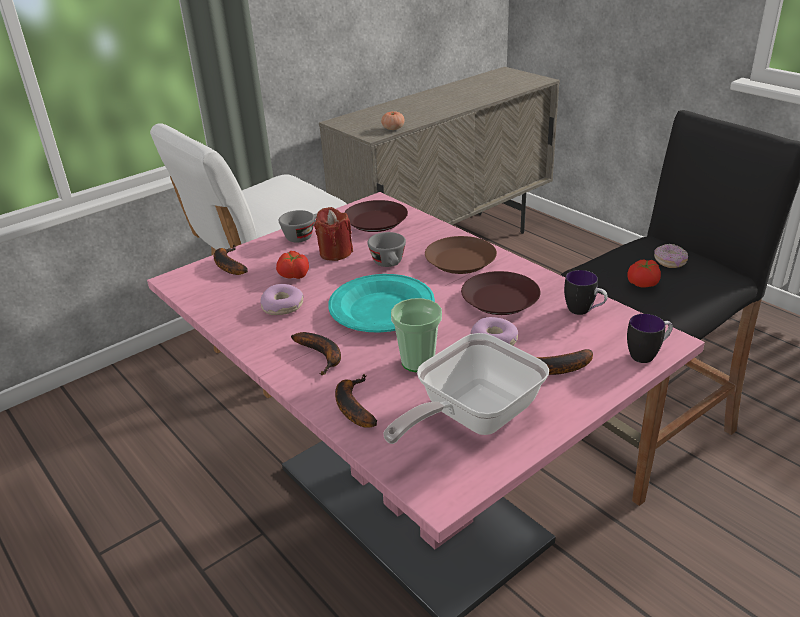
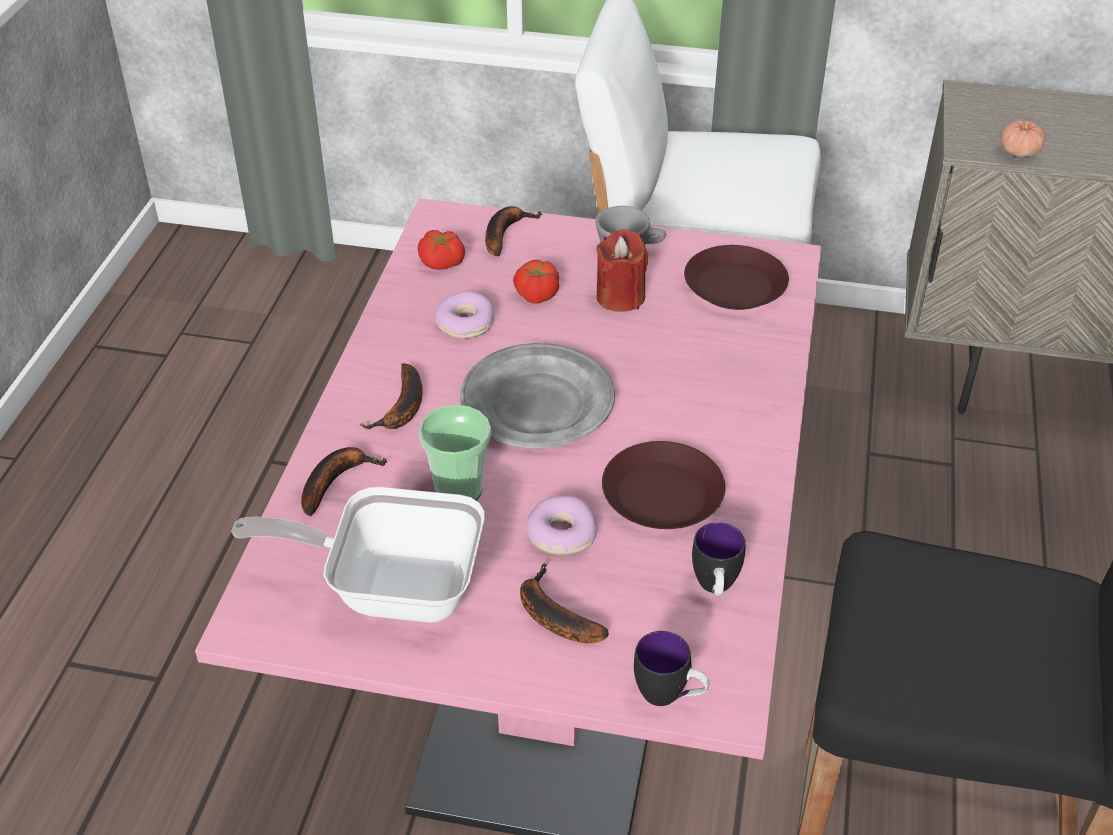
camera: 50 degrees right, 10 degrees up
turquoise plate [328,274,435,332] -> grey plate [460,343,615,448]
grey cup [367,232,406,267] -> none
brown plate [425,236,497,274] -> none
tomato [627,260,661,287] -> tomato moved to [418,230,465,270]
donut [654,244,688,268] -> none

